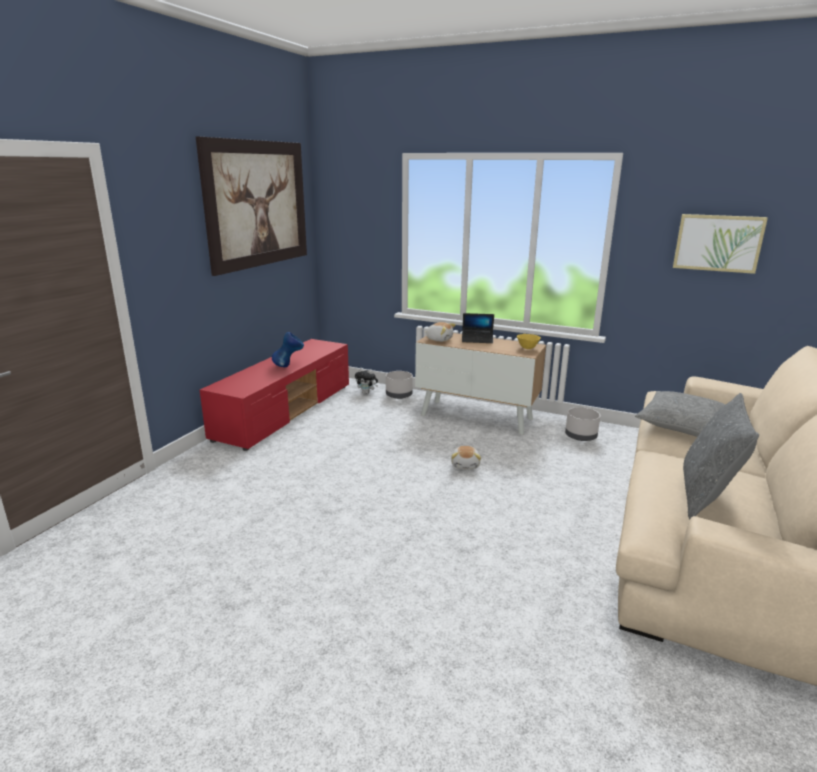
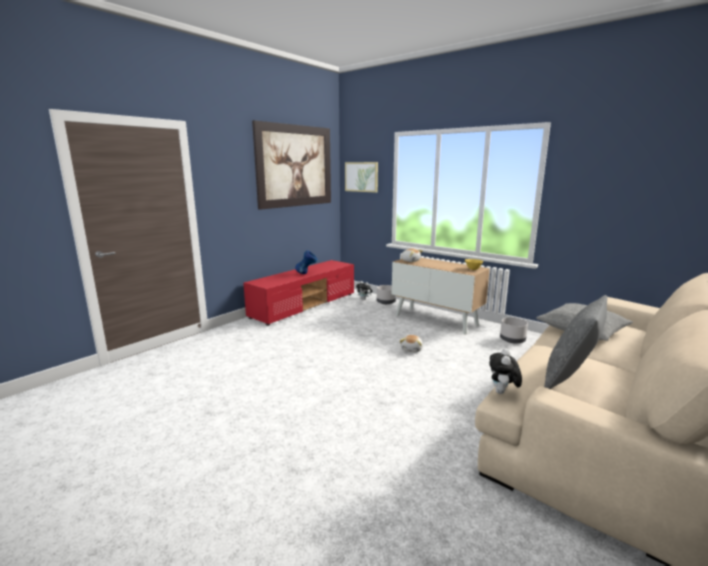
camera: 15 degrees right, 5 degrees down
laptop [462,313,494,343] -> none
picture [673,214,768,274] -> picture moved to [345,162,378,193]
none -> plush toy [489,349,522,394]

